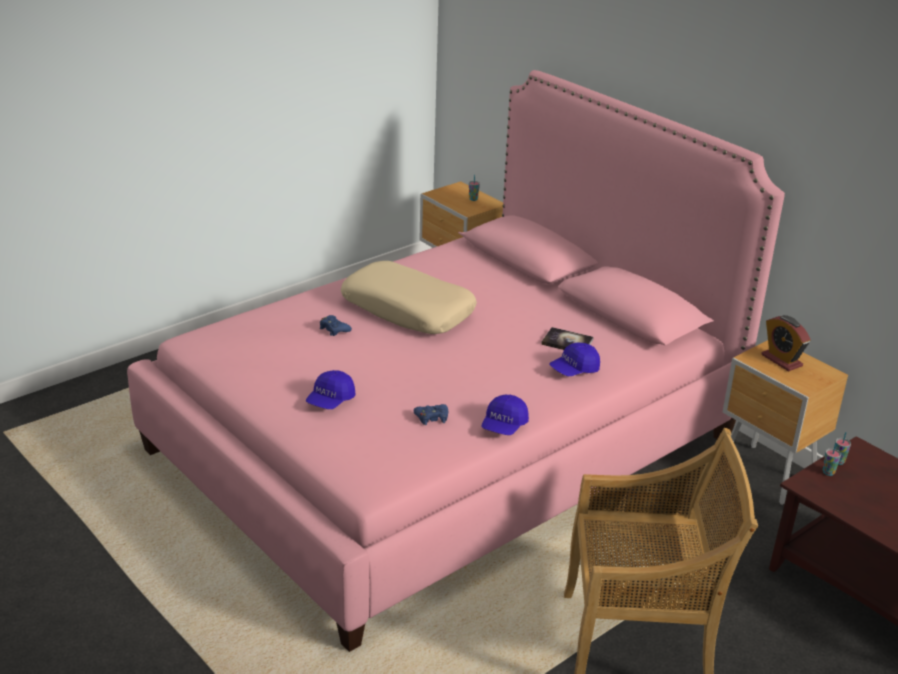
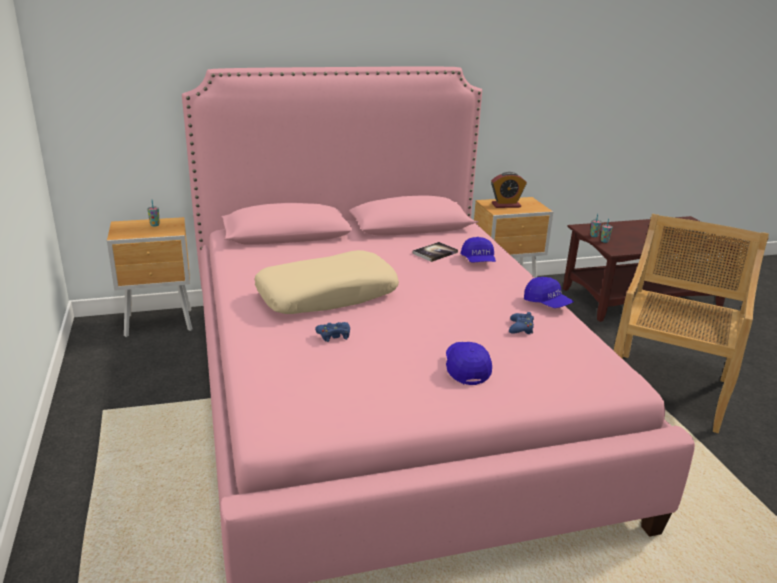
camera: 65 degrees left, 5 degrees down
blue cap [306,370,356,409] -> blue cap turned 150 degrees counterclockwise [446,342,492,385]

